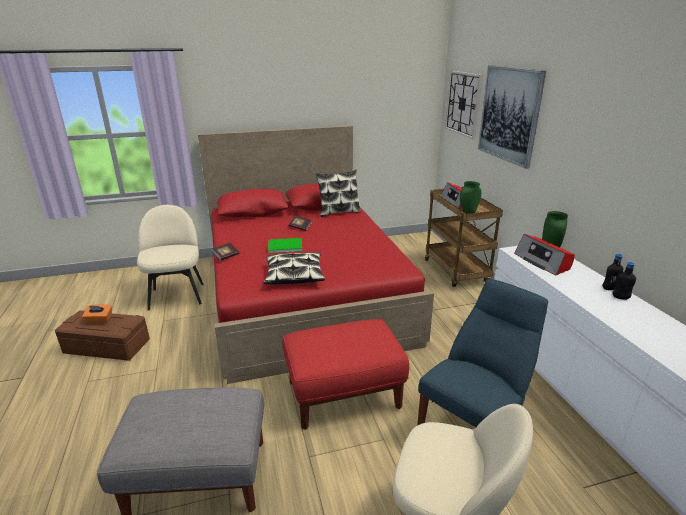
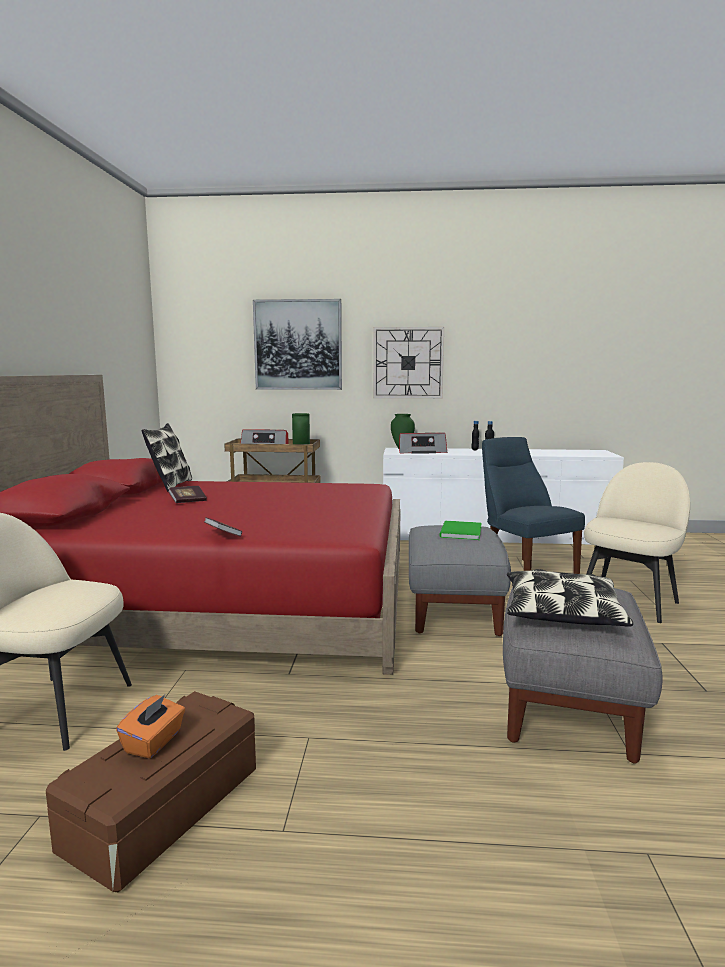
camera: 70 degrees left, 15 degrees down
pillow [264,252,325,284] -> pillow moved to [507,569,633,627]
green book [268,238,302,253] -> green book moved to [440,521,482,540]
red ottoman [282,319,409,430] -> grey ottoman [409,525,511,636]
wall clock [445,71,482,139] -> wall clock moved to [373,327,444,398]

